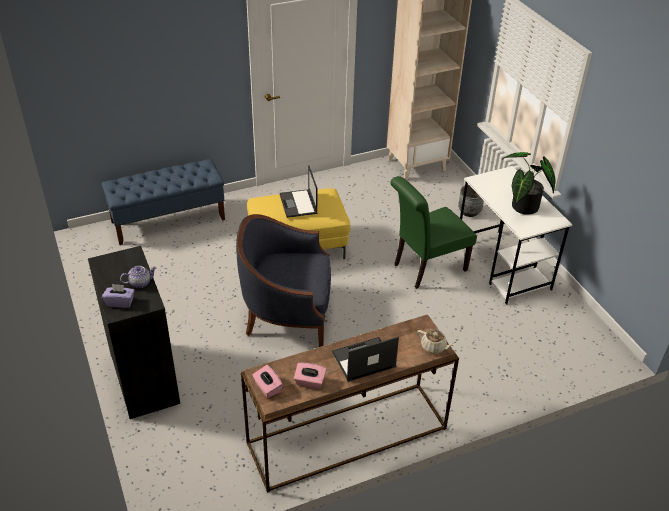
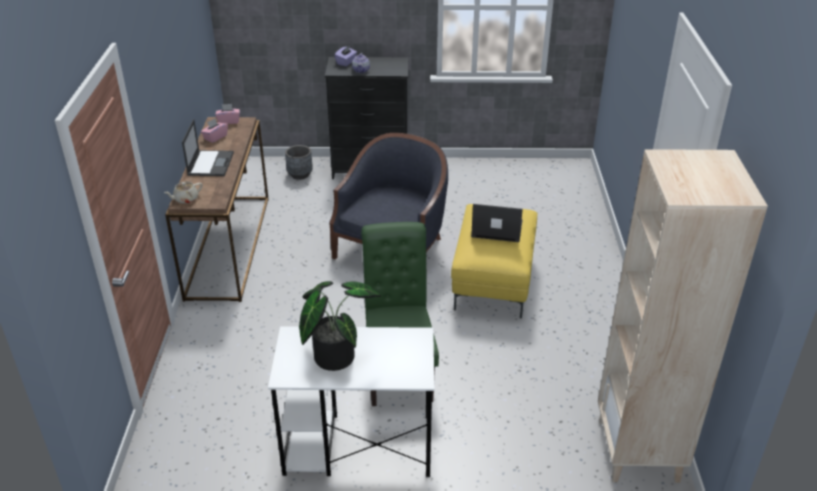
camera: 115 degrees right, 5 degrees down
blue bench [101,159,225,245] -> none
grey planter [458,185,484,217] -> grey planter moved to [285,145,313,180]

